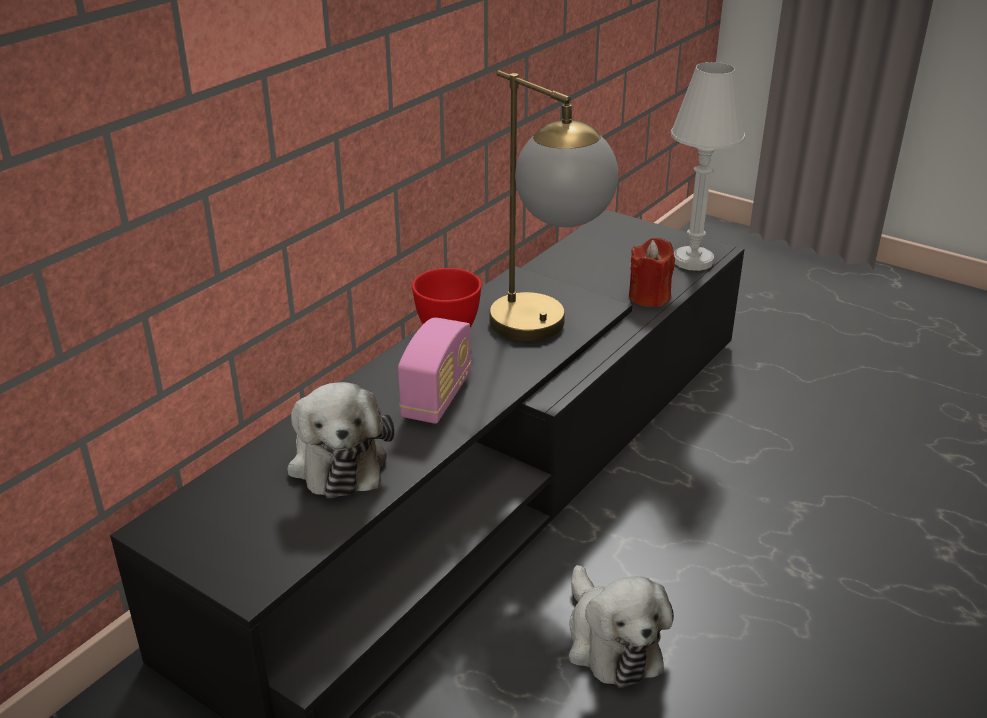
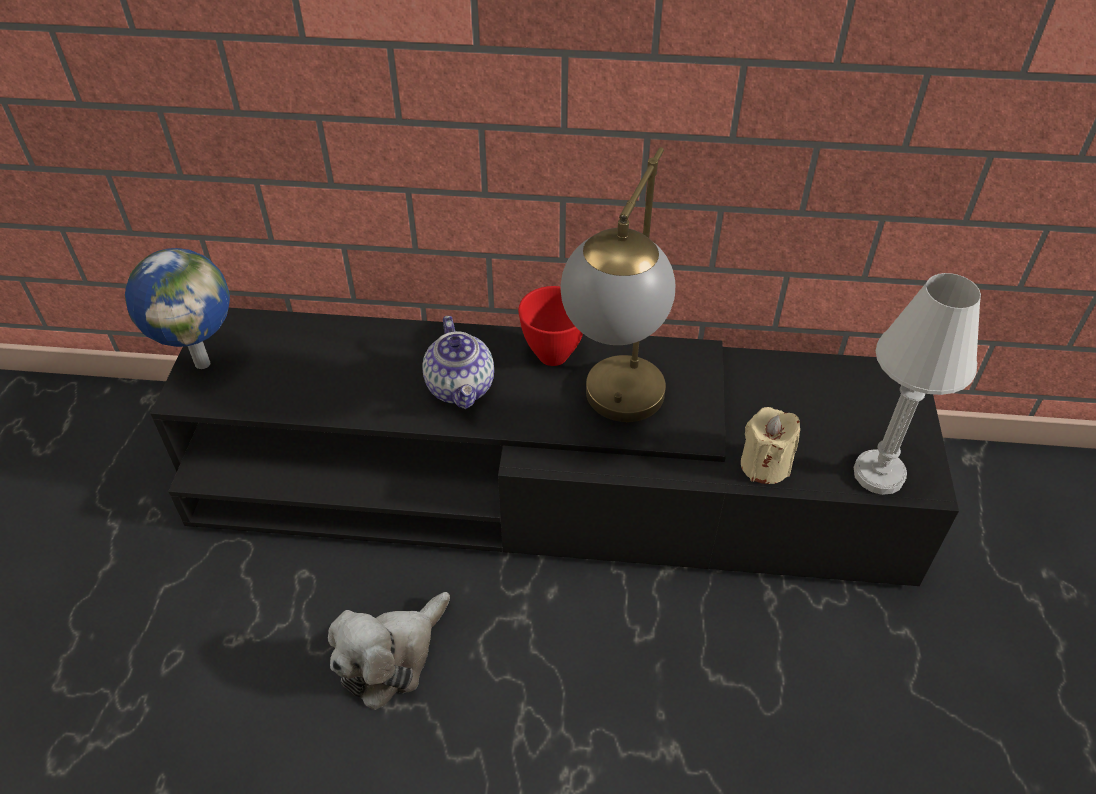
camera: 60 degrees right, 15 degrees up
plush toy [287,382,394,498] -> none
radio [398,317,471,424] -> teapot [422,316,494,409]
red candle [629,238,675,307] -> beige candle [741,407,800,484]
none -> globe [125,248,230,369]

